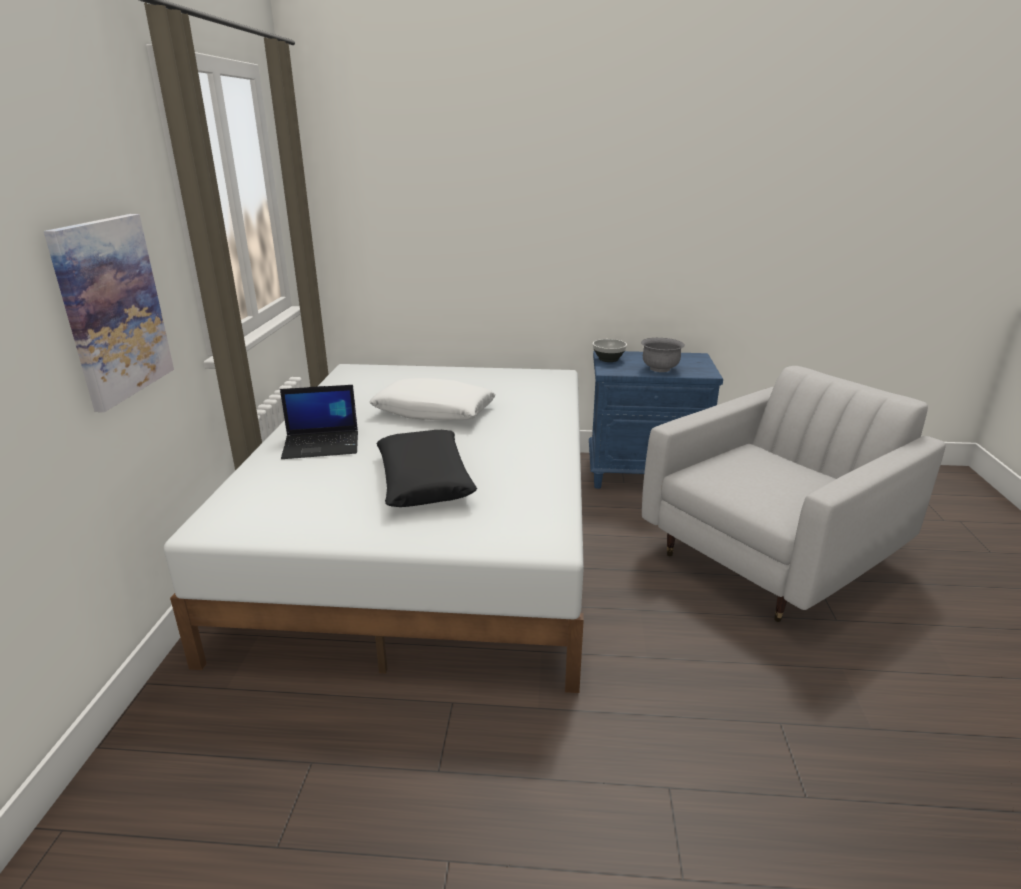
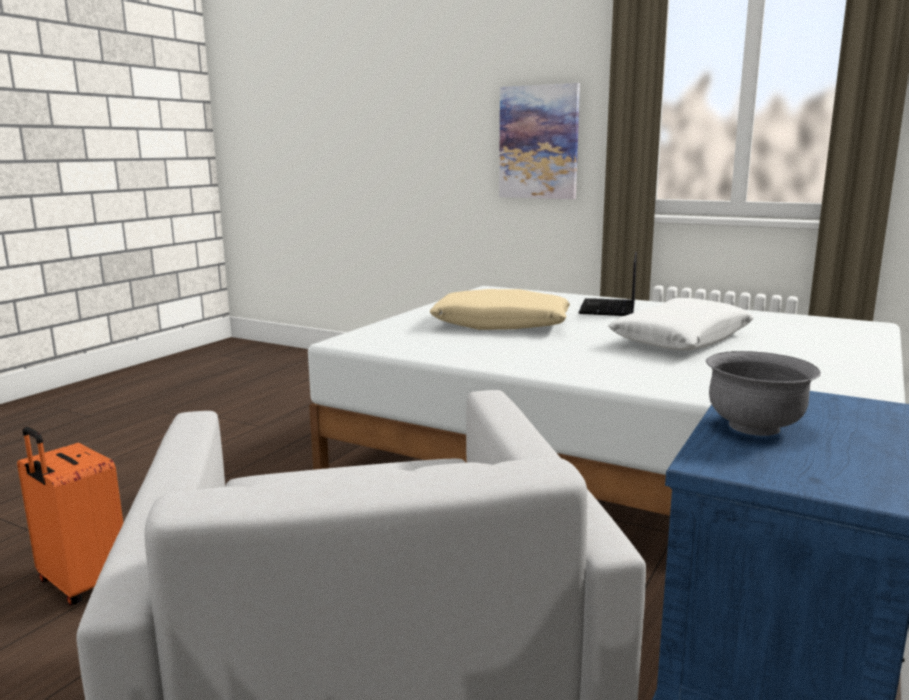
camera: 115 degrees right, 10 degrees down
black pillow [377,430,477,507] -> beige pillow [429,289,570,330]
bowl [593,339,627,362] -> none
none -> orange suitcase [17,427,123,606]

